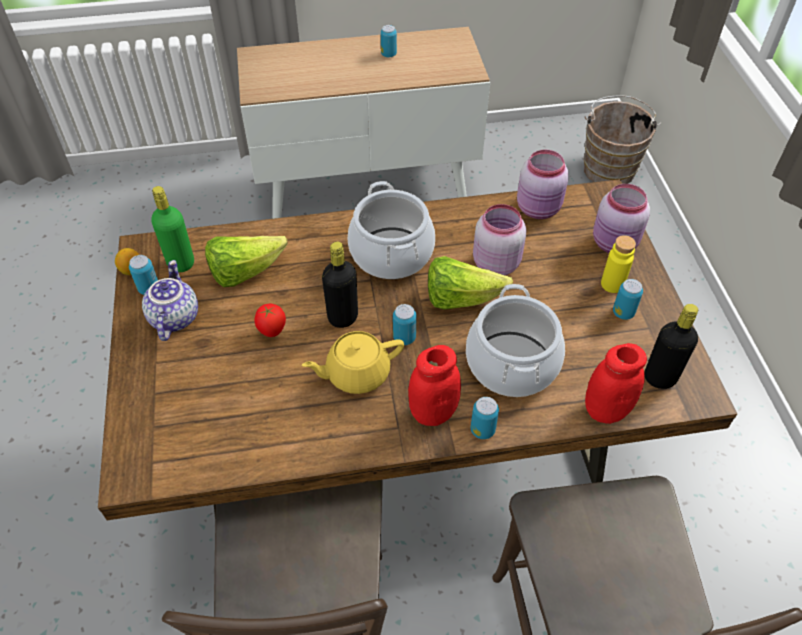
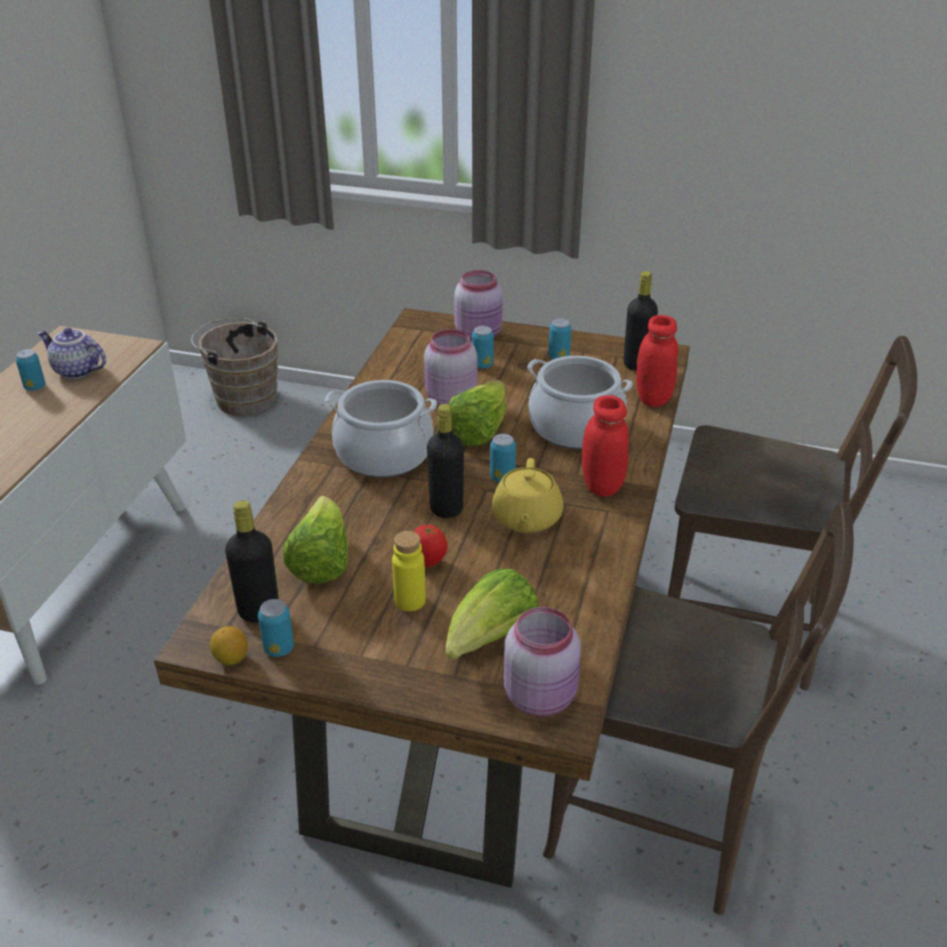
camera: 65 degrees left, 15 degrees down
teapot [142,260,198,341] -> teapot moved to [37,328,106,379]
green bottle [151,186,194,272] -> black bottle [225,500,279,623]
can [471,397,499,439] -> can moved to [472,326,494,369]
pink jar [517,150,569,219] -> pink jar moved to [504,607,581,717]
yellow bottle [601,235,636,293] -> yellow bottle moved to [392,531,426,611]
none -> lettuce [445,568,539,660]

